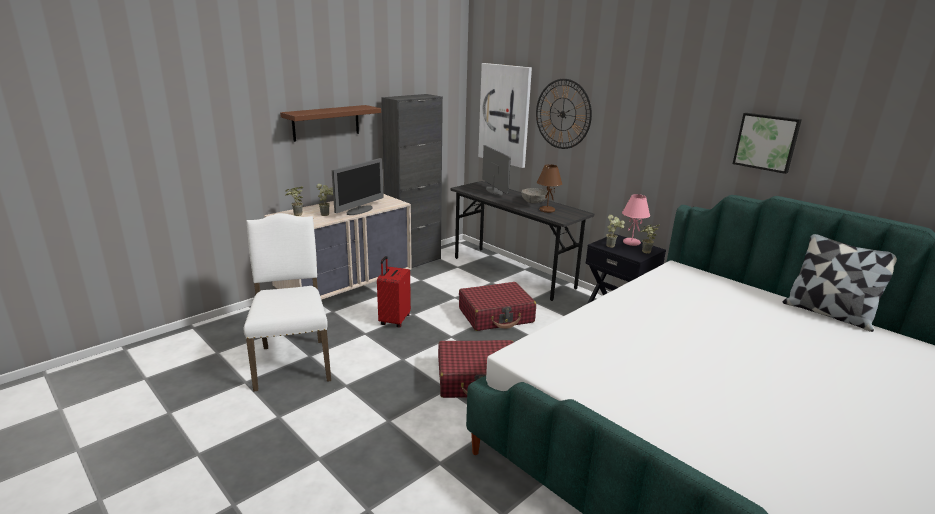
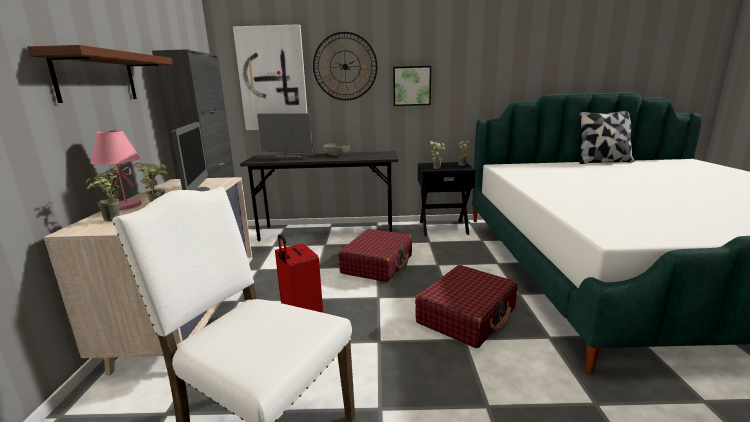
camera: 45 degrees left, 5 degrees down
brown table lamp [537,164,562,213] -> none
pink table lamp [622,194,650,246] -> pink table lamp moved to [90,130,142,210]
picture [733,113,802,174] -> picture moved to [393,66,431,106]

